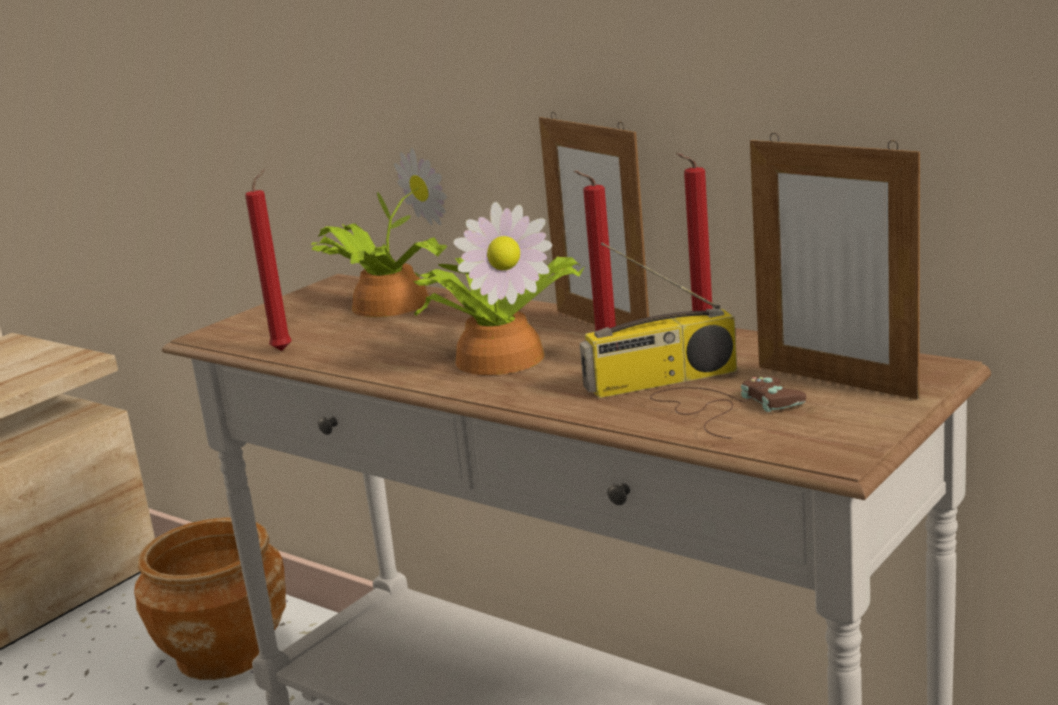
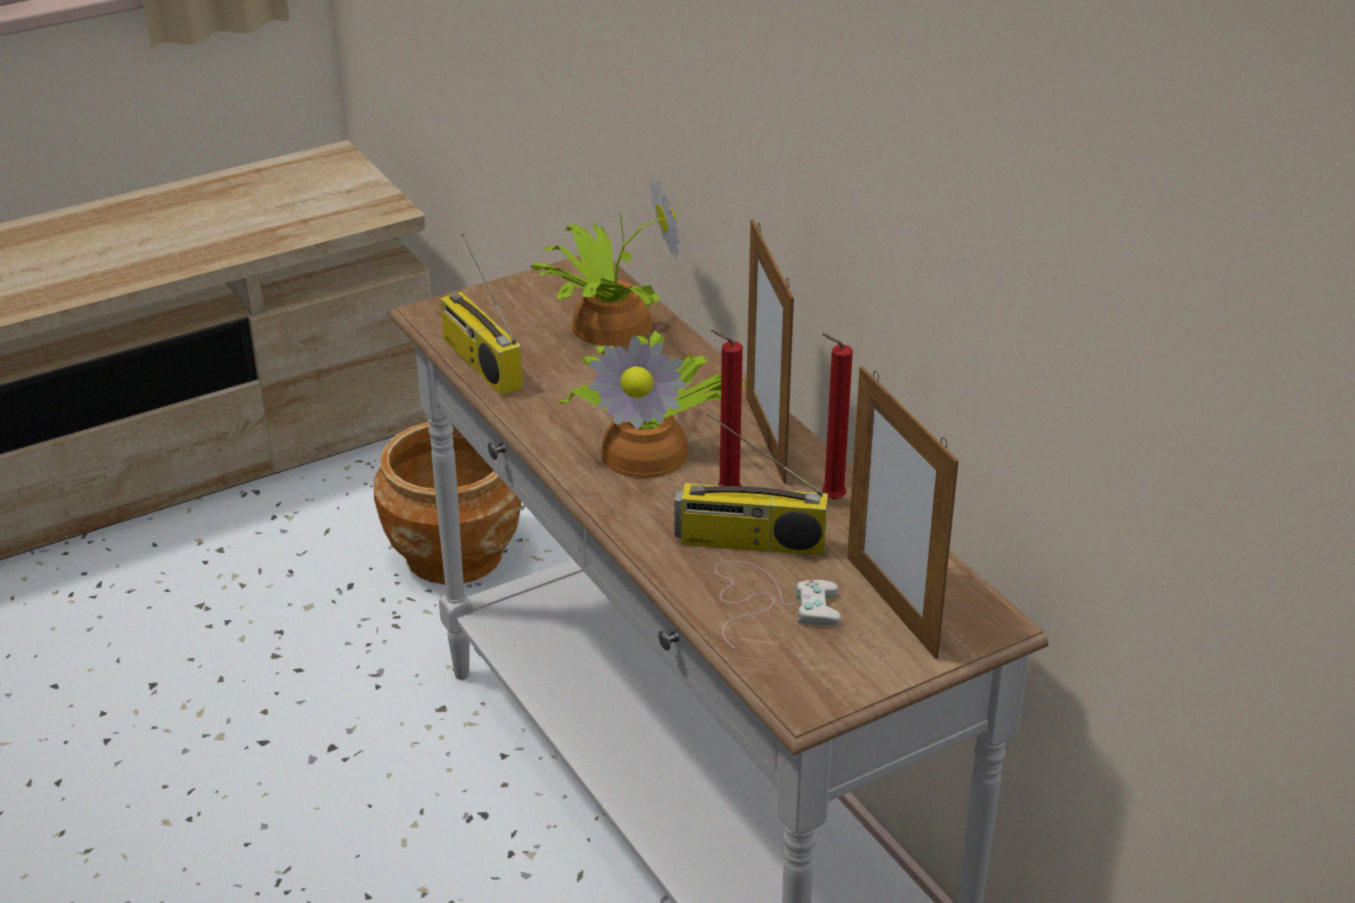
camera: 20 degrees right, 15 degrees up
red candle [245,170,292,351] -> radio [440,233,523,396]
brown game controller [650,376,806,439] -> white game controller [715,561,841,649]

